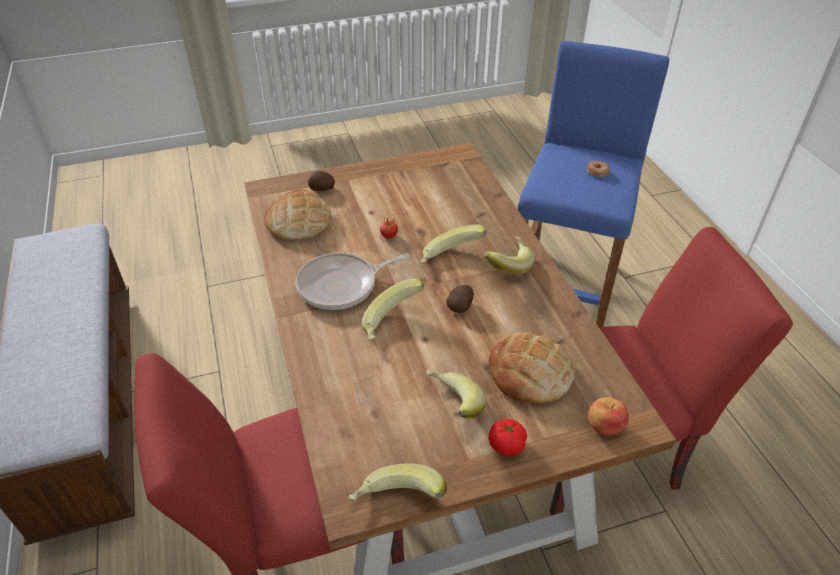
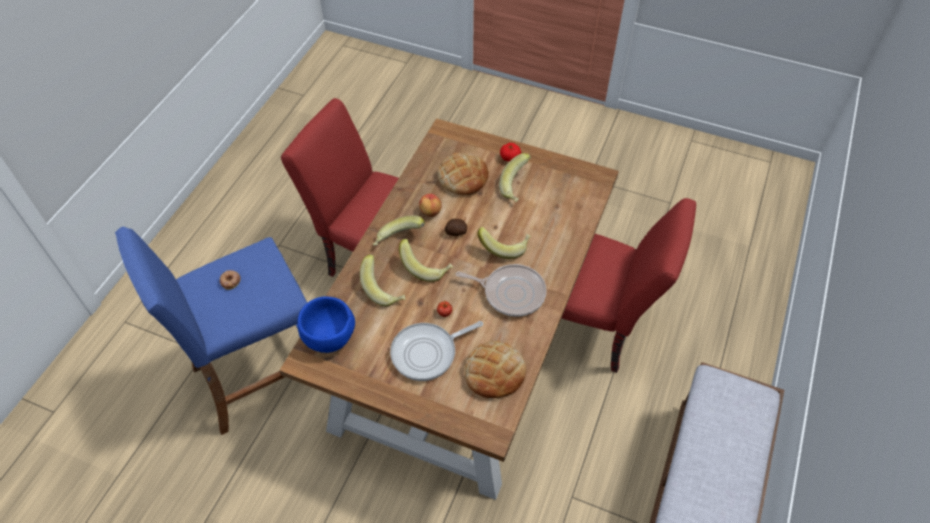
camera: 140 degrees left, 10 degrees up
potato [308,171,335,191] -> none
banana [348,464,447,501] -> banana moved to [360,254,406,307]
apple [588,397,629,436] -> apple moved to [419,194,442,217]
none -> blue bowl [298,297,355,353]
none -> frying pan [390,321,483,381]

